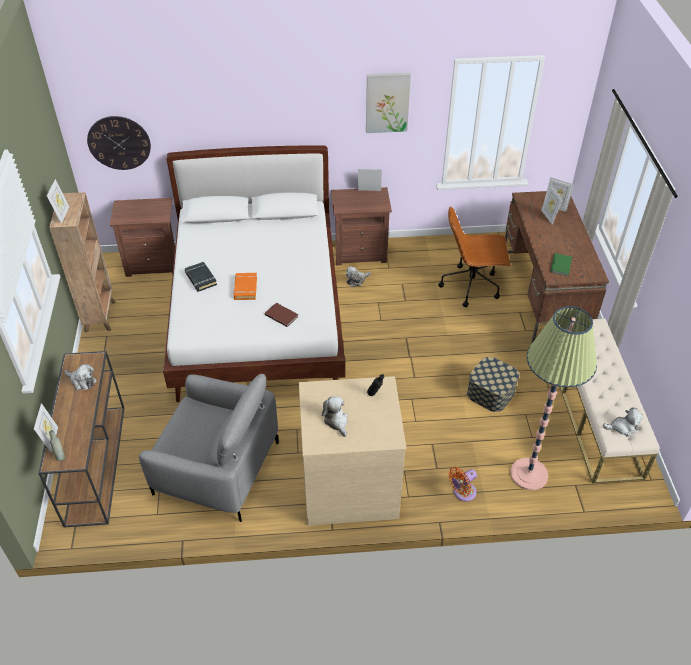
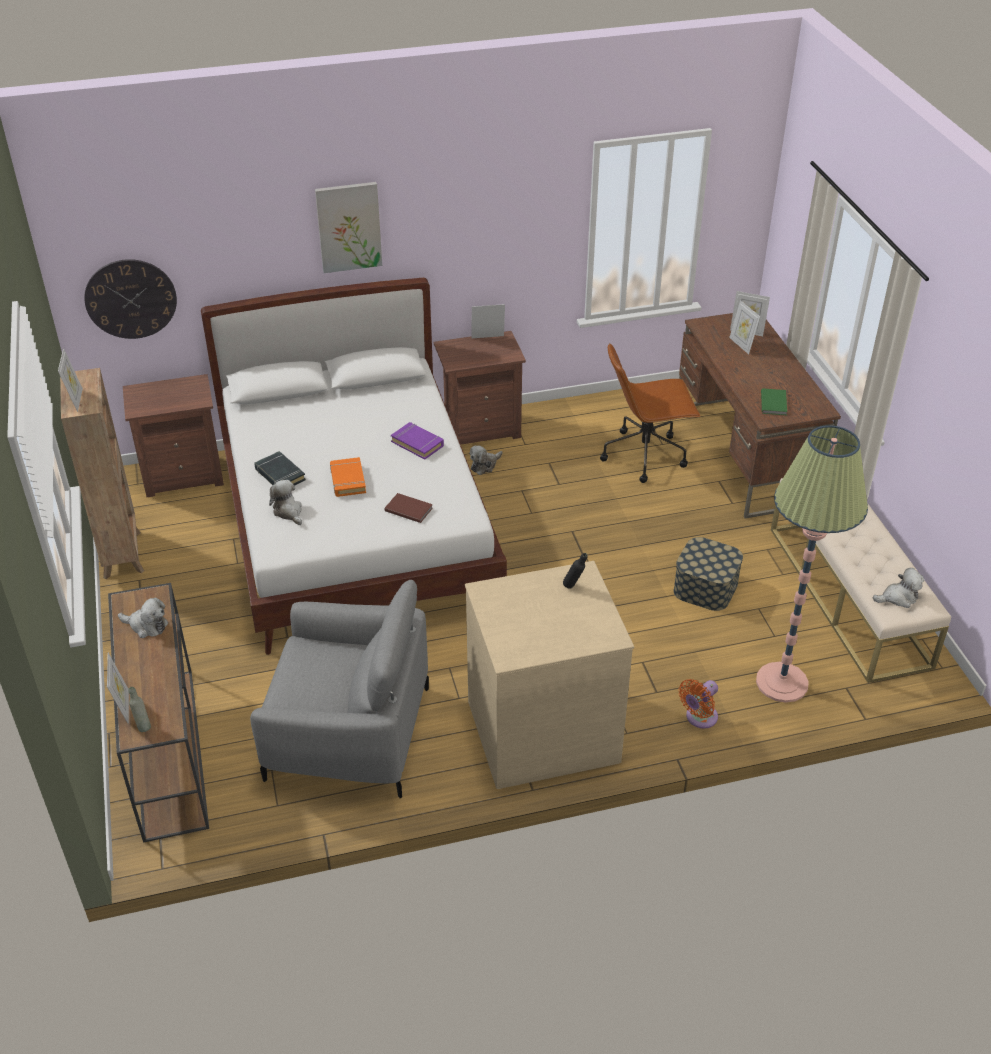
camera: 10 degrees left, 5 degrees down
plush toy [322,396,348,437] -> plush toy moved to [269,480,302,525]
picture [366,73,411,133] -> picture moved to [315,182,382,273]
none -> purple book [391,422,444,460]

